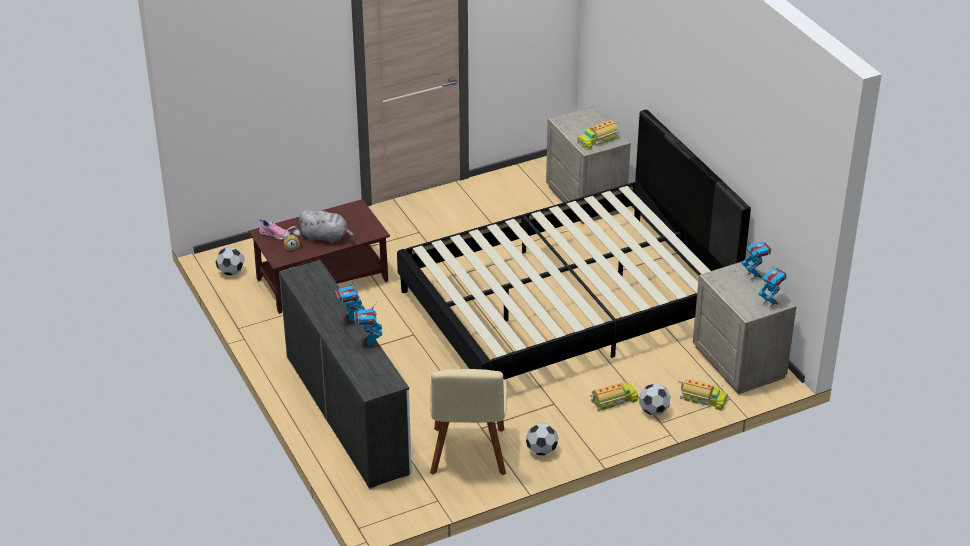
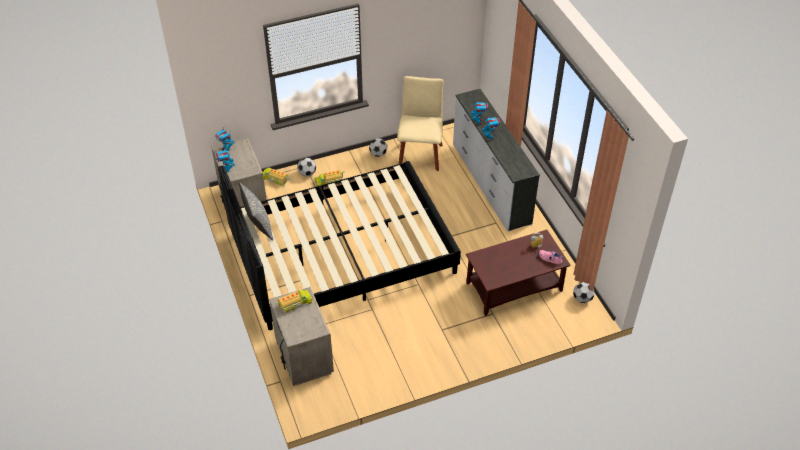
camera: 175 degrees left, 10 degrees up
grey plush toy [298,210,354,244] -> none
none -> grey pillow [239,182,273,241]

